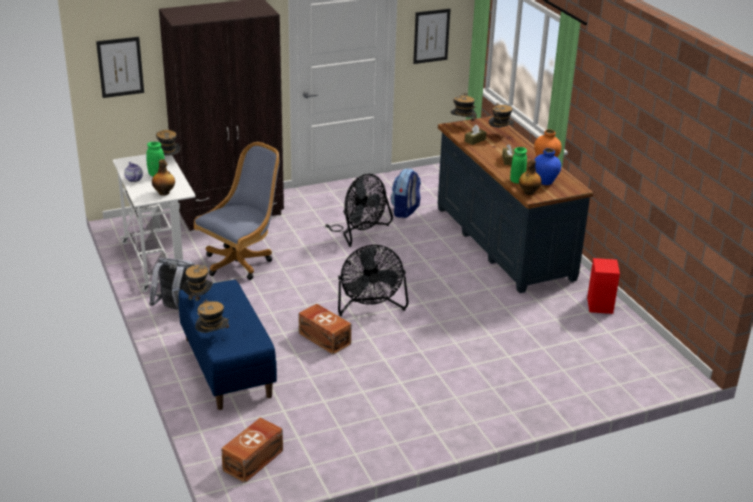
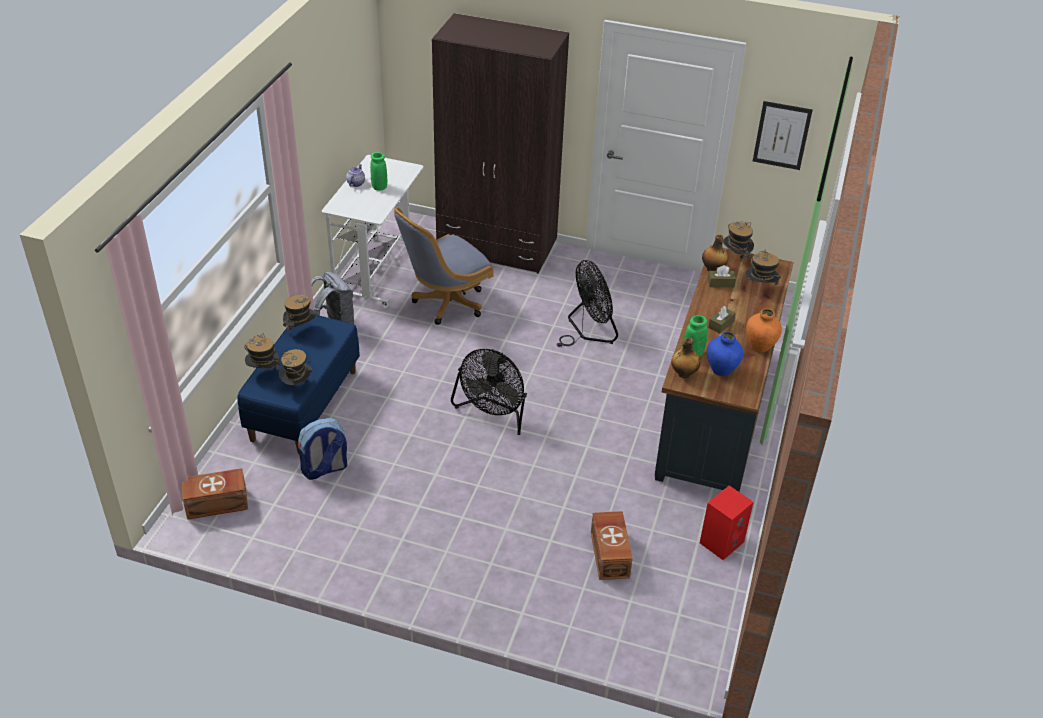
camera: 40 degrees right, 10 degrees up
picture [96,37,144,98] -> none
bottle [152,159,175,196] -> bottle moved to [702,234,728,271]
hat [156,130,181,156] -> hat moved to [279,349,312,386]
blue office chair [194,142,279,280] -> blue office chair turned 150 degrees clockwise [394,208,494,325]
brown storage box [299,304,351,354] -> brown storage box moved to [591,511,633,580]
black fan [325,174,393,247] -> black fan turned 105 degrees counterclockwise [556,260,618,347]
backpack [391,168,421,218] -> backpack moved to [298,418,347,480]

